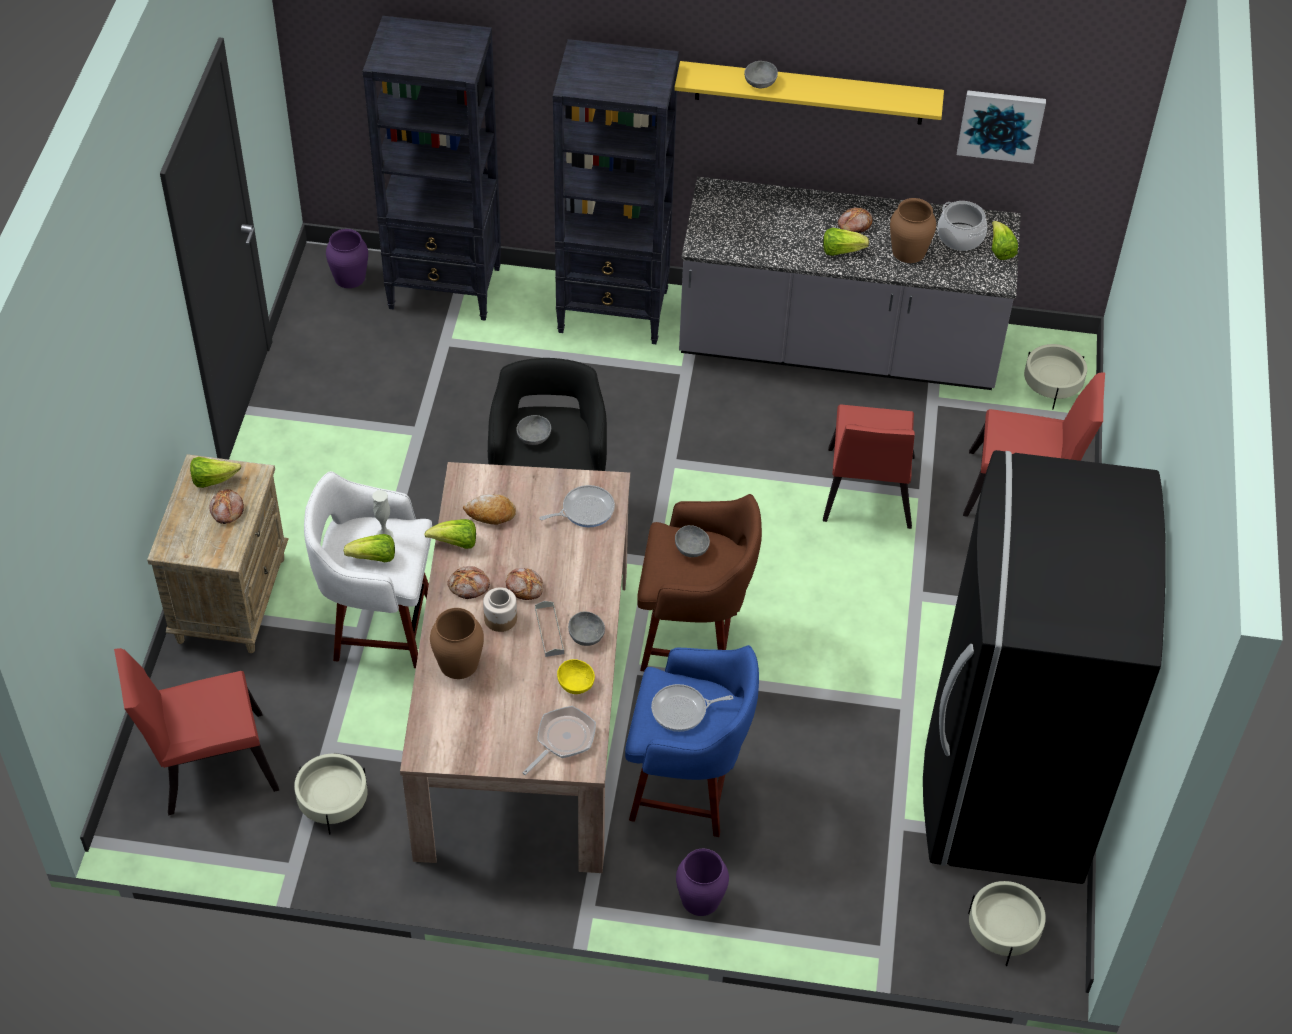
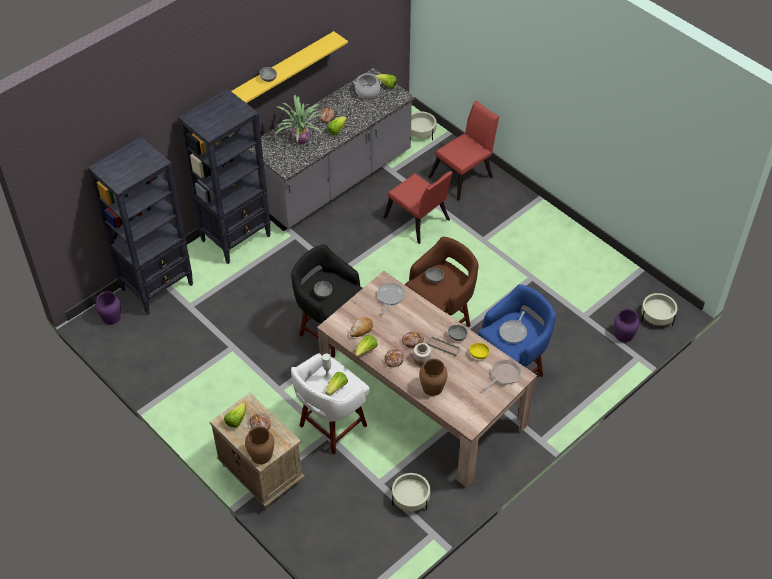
camera: 50 degrees left, 0 degrees up
red chair [114,648,279,815] -> none
frying pan [523,706,596,775] -> frying pan turned 60 degrees clockwise [482,359,521,391]
purple vase [676,849,729,916] -> purple vase moved to [614,309,640,342]
brown vase [890,198,936,263] -> brown vase moved to [245,426,274,464]
black fridge [923,450,1166,884] -> none
picture [957,90,1046,164] -> none
none -> potted plant [275,94,322,144]

